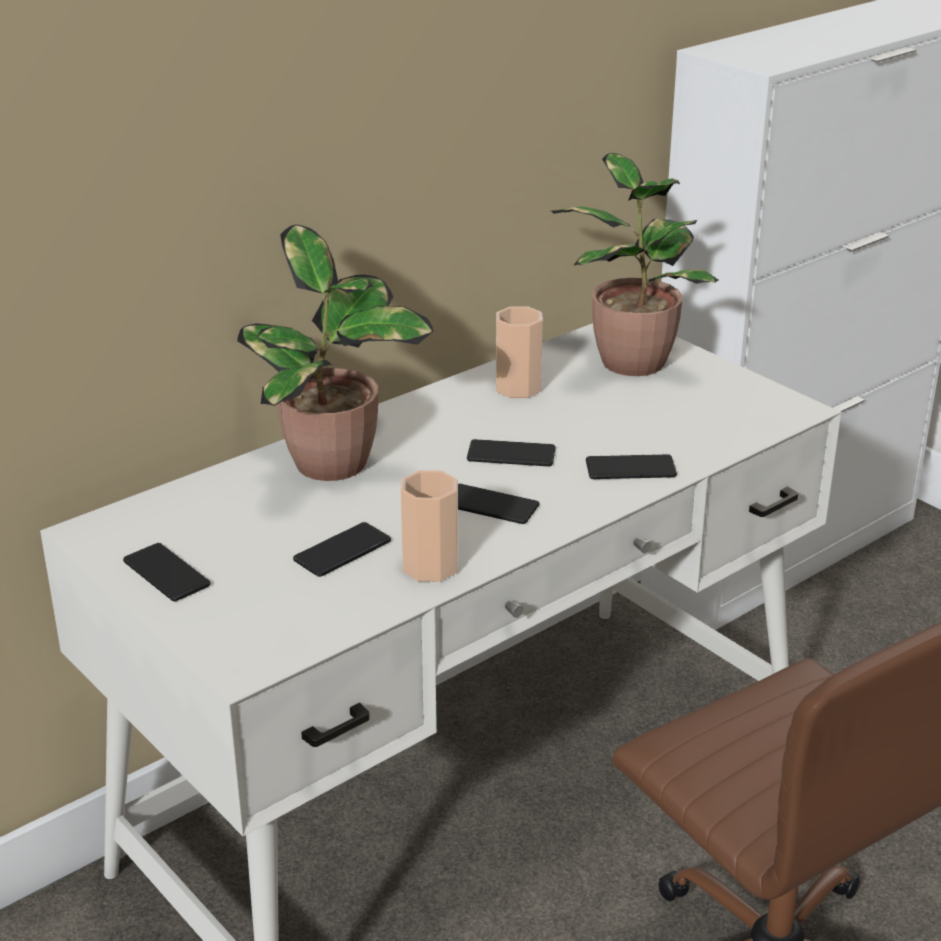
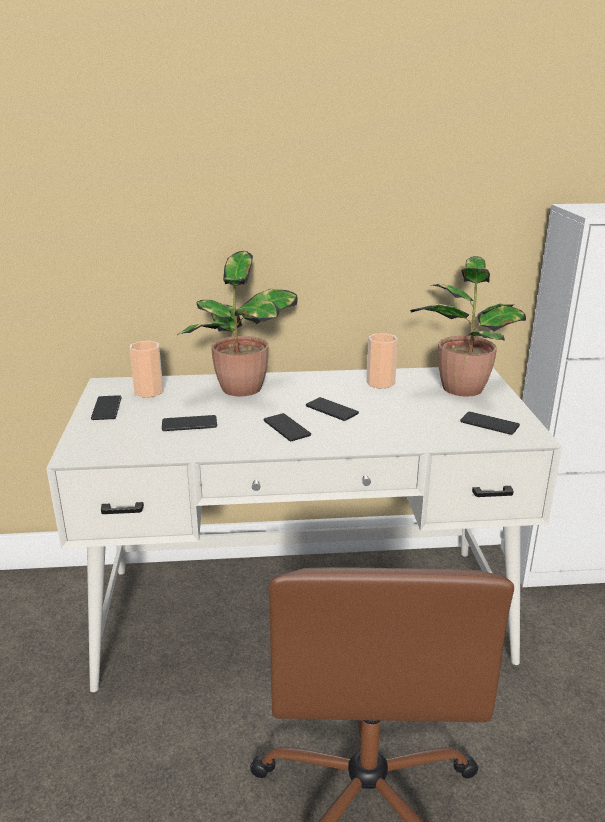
camera: 35 degrees right, 5 degrees down
cup [400,470,458,582] -> cup moved to [129,341,163,398]
phone [586,454,677,479] -> phone moved to [460,411,520,435]

